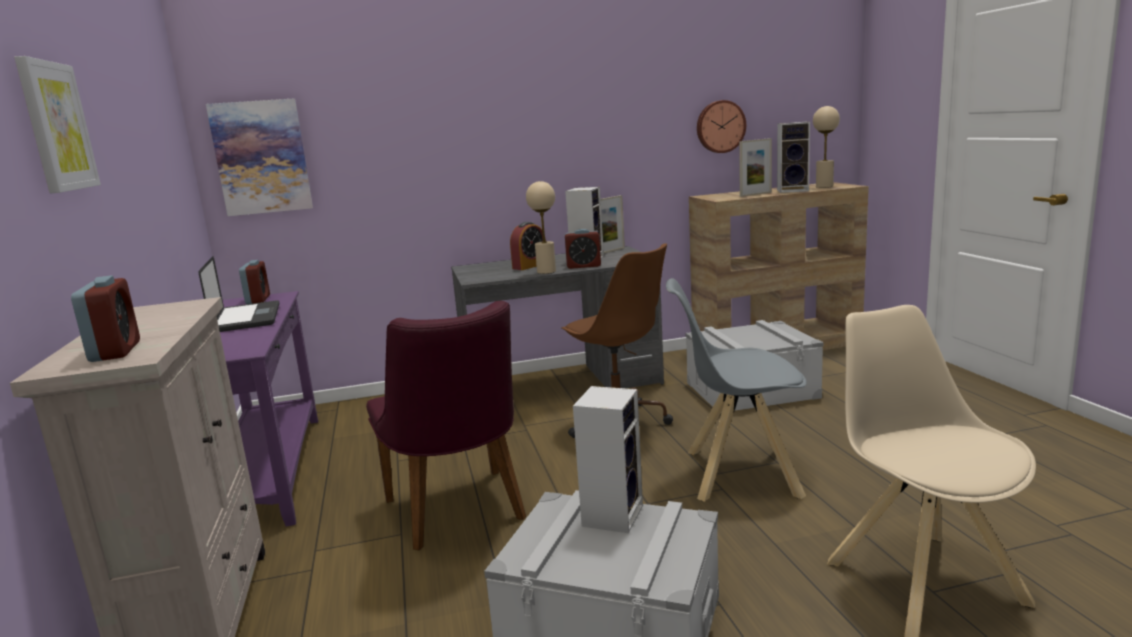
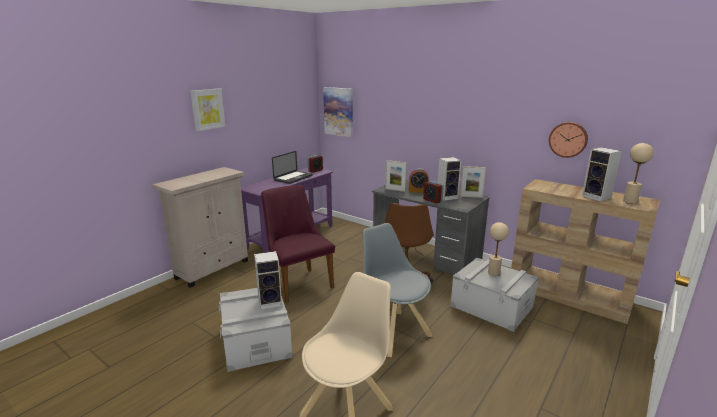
camera: 50 degrees right, 5 degrees up
alarm clock [71,275,140,362] -> none
purple chair [366,301,526,550] -> purple chair turned 120 degrees clockwise [261,185,335,303]
beige table lamp [526,181,556,274] -> beige table lamp moved to [488,222,509,276]
picture frame [739,138,772,197] -> picture frame moved to [385,160,407,192]

